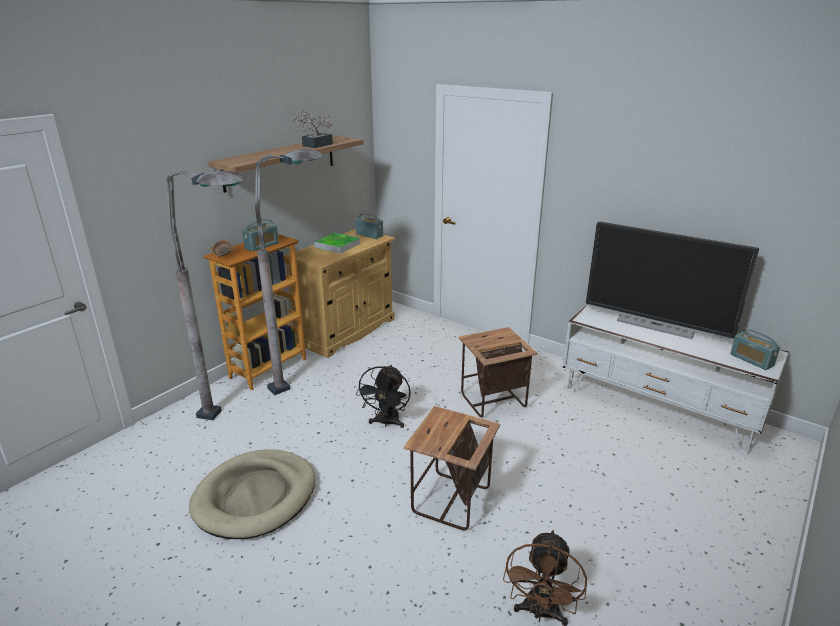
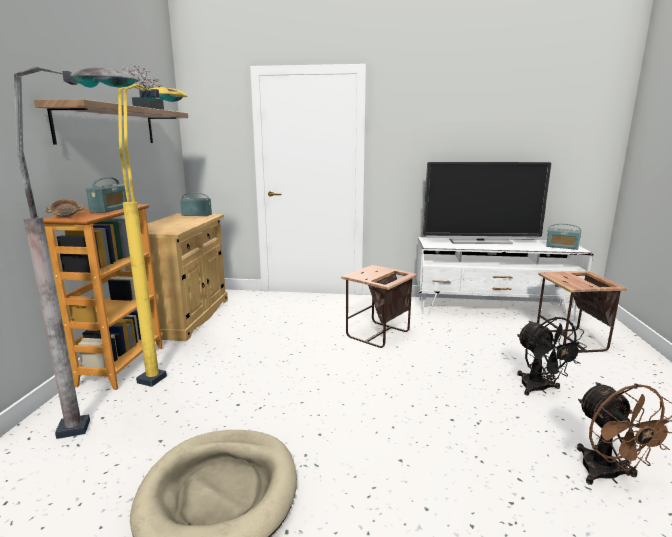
camera: 30 degrees left, 10 degrees down
grey floor lamp [255,149,323,395] -> yellow floor lamp [118,84,188,387]
tray [314,233,360,254] -> none
black fan [356,365,411,428] -> black fan moved to [517,317,587,395]
side table [404,406,500,530] -> side table moved to [537,271,627,353]

